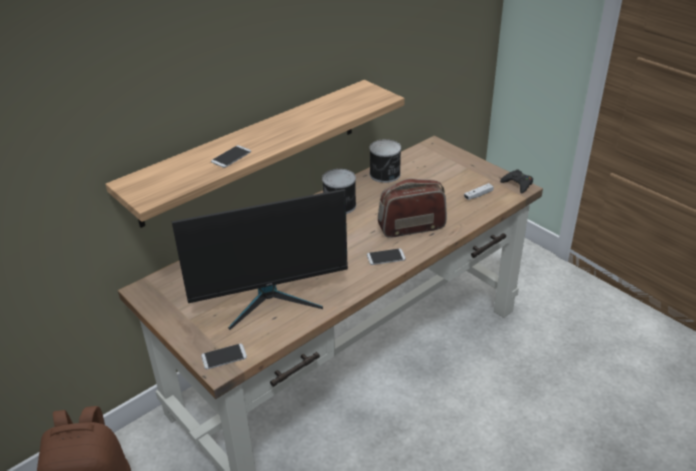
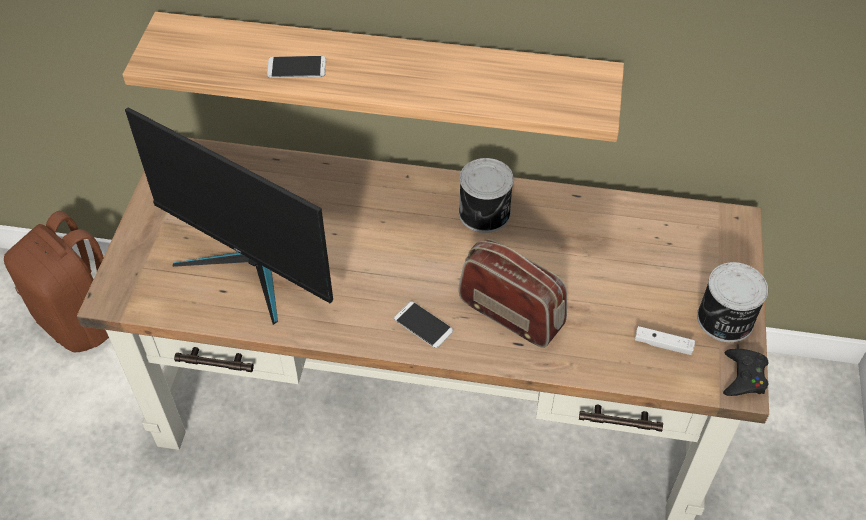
camera: 50 degrees right, 15 degrees up
phone [201,344,247,369] -> none
can [369,139,401,183] -> can moved to [697,262,768,342]

